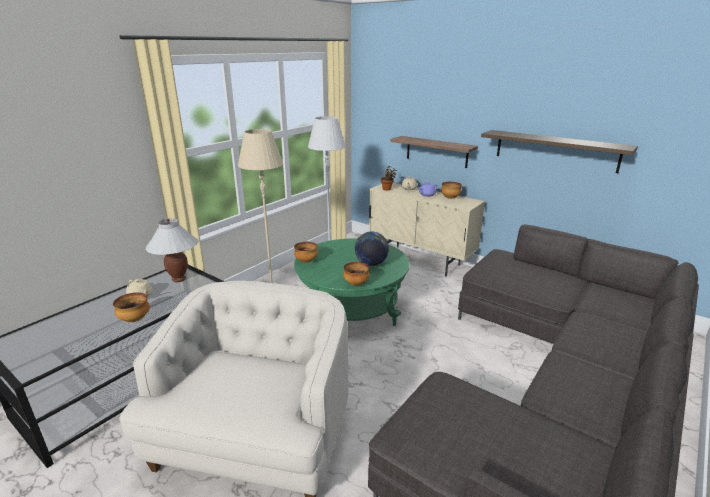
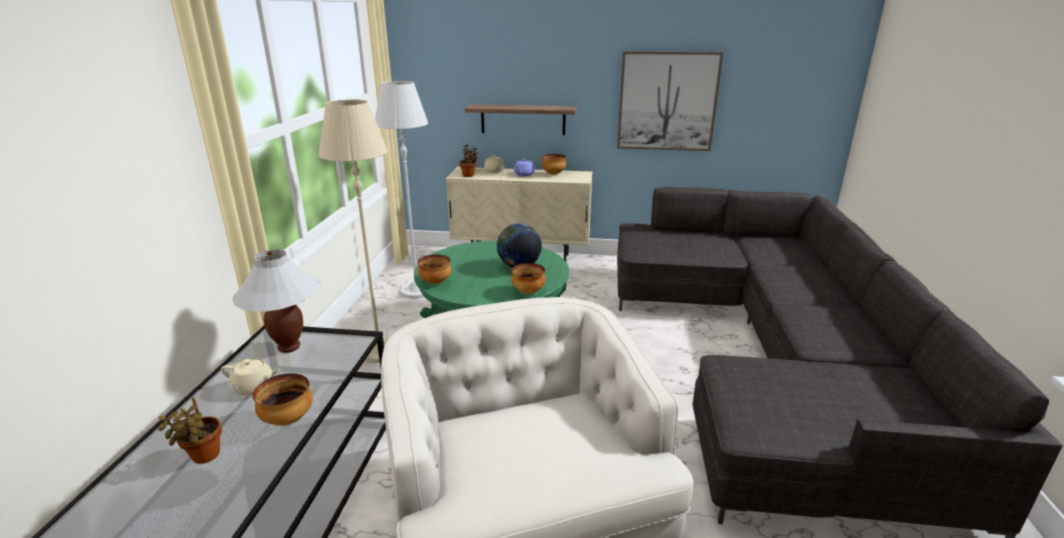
camera: 30 degrees left, 0 degrees up
shelf [481,130,638,173] -> picture [617,51,723,151]
none -> potted plant [158,397,222,464]

